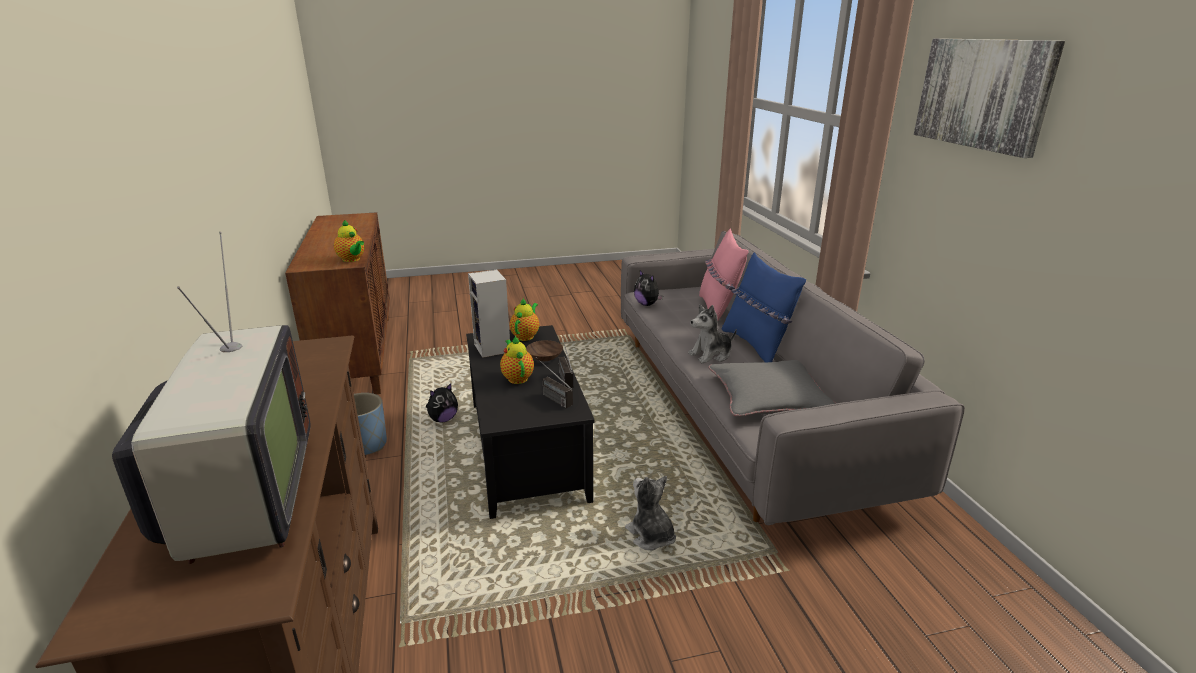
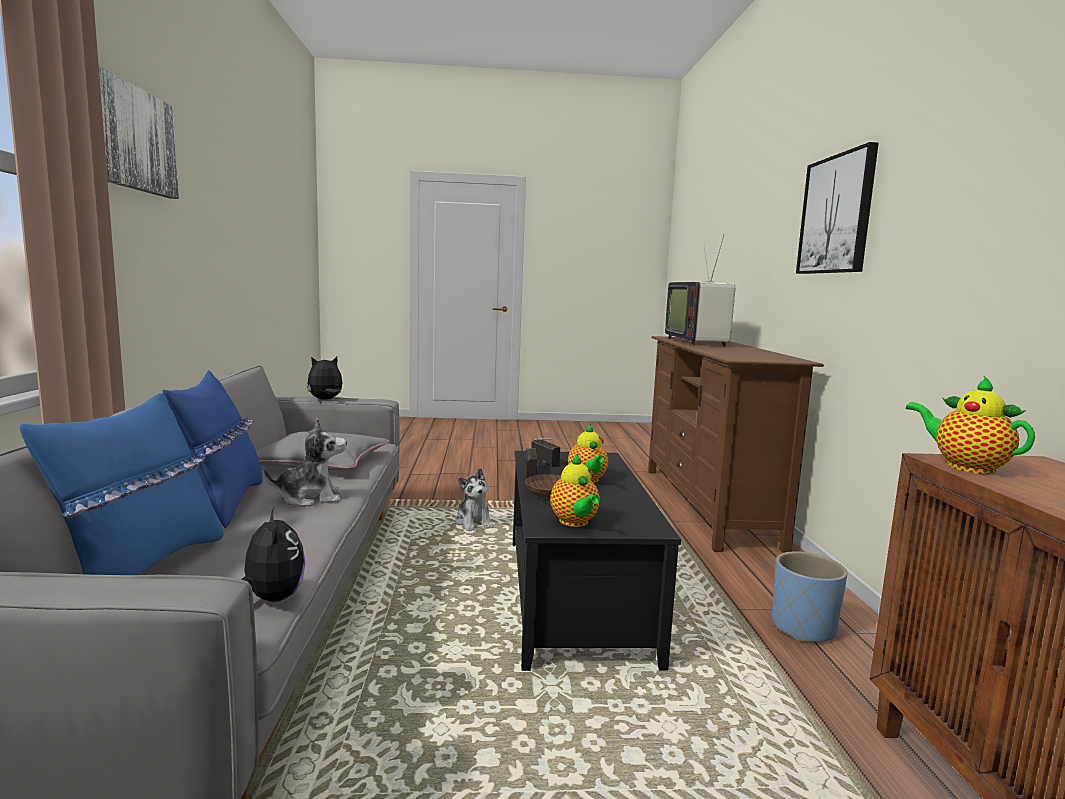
camera: 170 degrees left, 15 degrees down
plush toy [426,383,458,423] -> plush toy moved to [307,357,342,400]
speaker [468,270,510,358] -> none
teapot [510,298,539,341] -> teapot turned 45 degrees counterclockwise [550,454,600,527]
pink pillow [699,228,749,320] -> blue pillow [20,393,224,575]
none -> picture [796,142,879,274]

